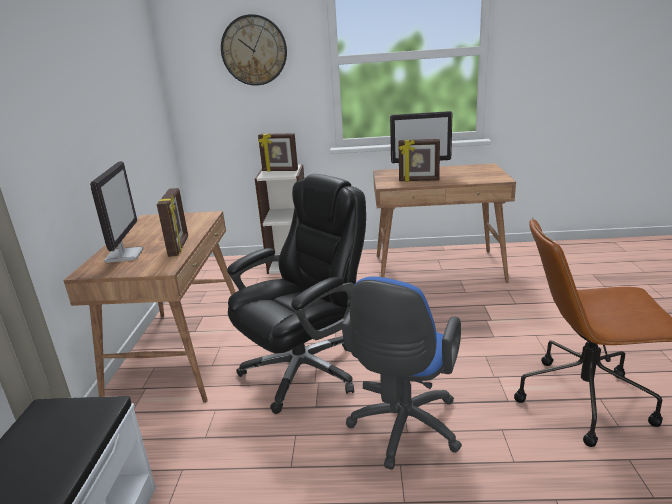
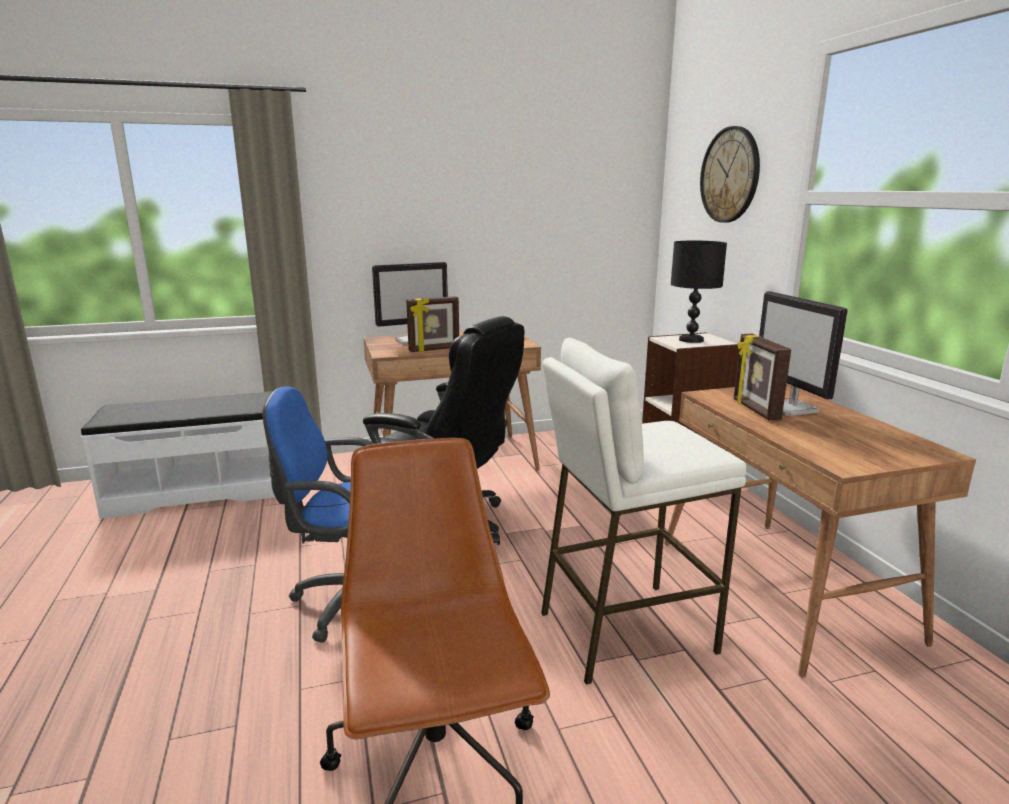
camera: 70 degrees right, 5 degrees down
picture frame [258,133,298,172] -> black table lamp [671,241,727,343]
none -> white stool [541,338,746,685]

